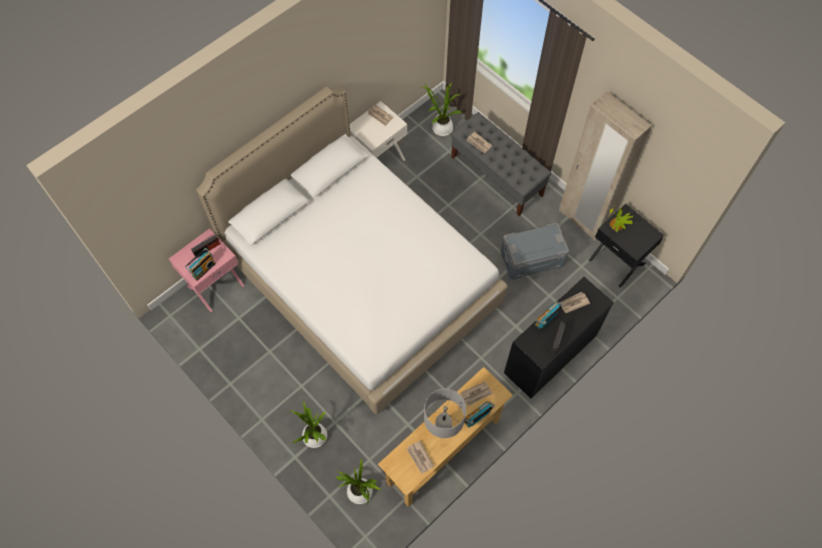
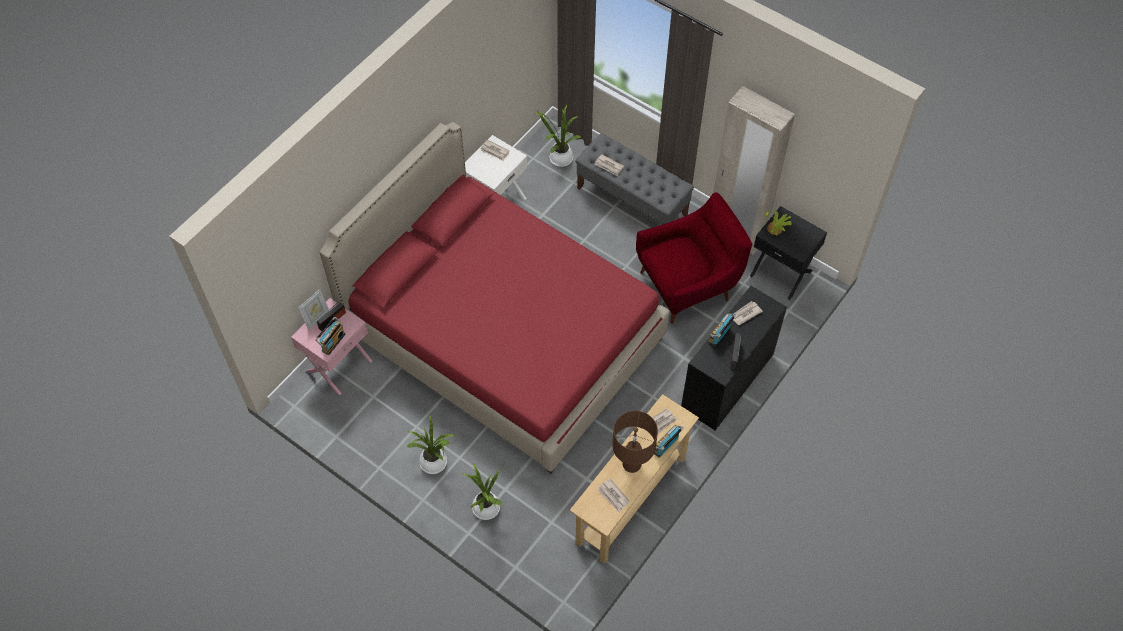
camera: 10 degrees left, 5 degrees down
white bed [196,86,508,414] -> red bed [319,122,670,473]
potted plant [336,459,381,504] -> potted plant moved to [407,413,455,474]
grey table lamp [424,389,466,438] -> brown table lamp [612,411,658,473]
grey storage box [501,223,569,280] -> red armchair [636,193,753,324]
none -> picture frame [298,289,329,330]

